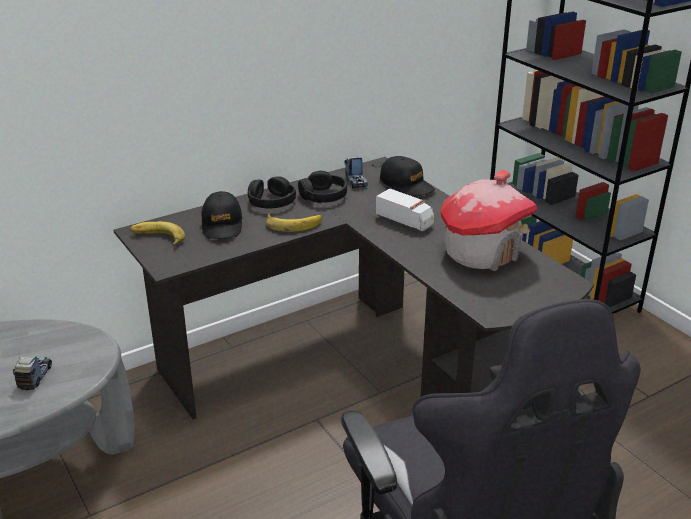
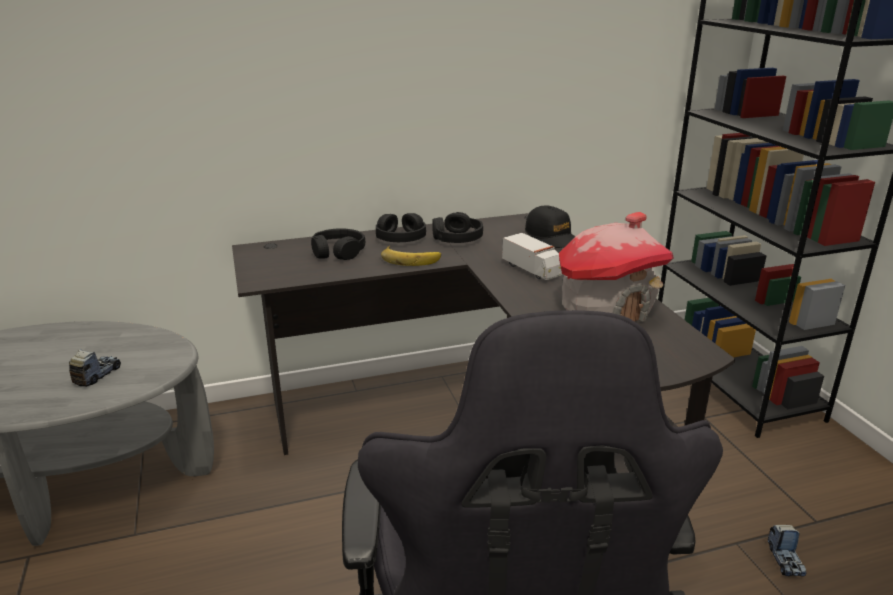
camera: 15 degrees right, 5 degrees down
banana [130,221,185,246] -> none
black cap [202,191,242,239] -> black headphones [311,228,365,260]
toy truck [344,157,368,188] -> toy truck moved to [768,525,806,577]

